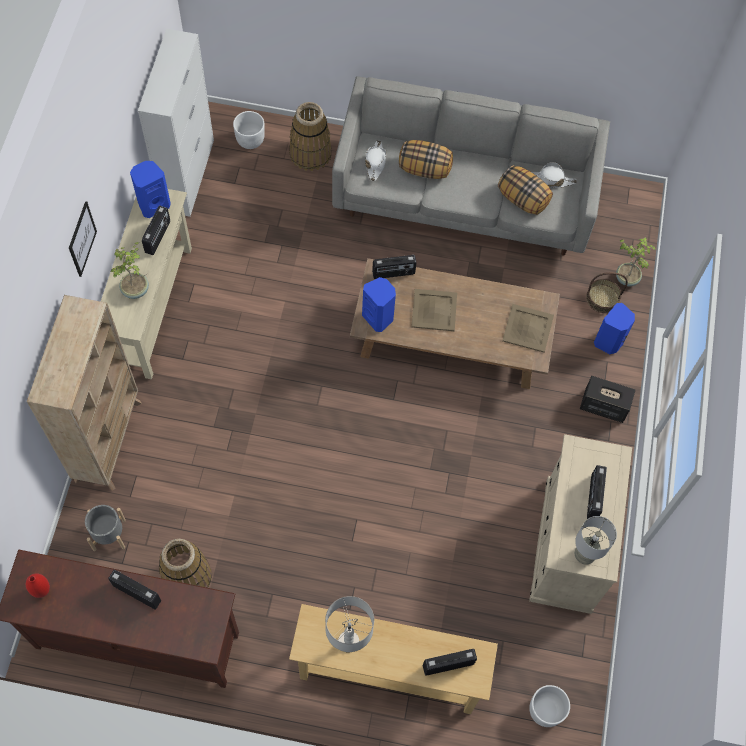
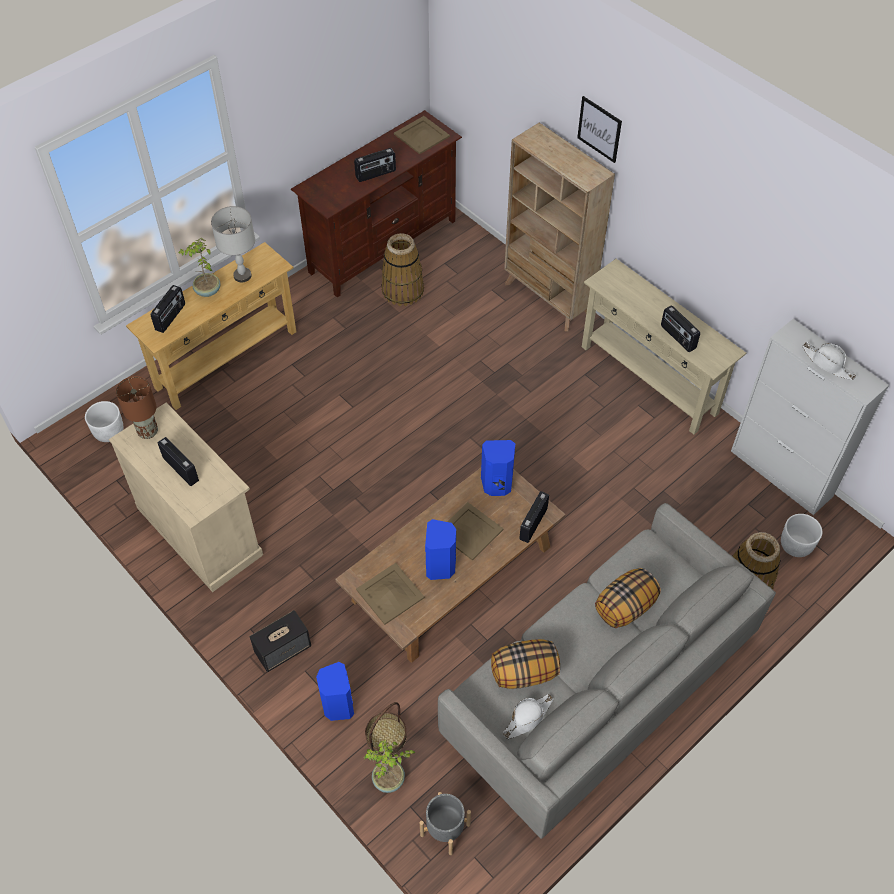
camera: 130 degrees right, 10 degrees down
red vase [26,573,50,598] -> beige tray [394,116,450,154]
picture [69,201,97,277] -> picture moved to [577,96,622,163]
grey planter [85,505,126,551] -> grey planter moved to [420,792,471,855]
potted plant [110,242,149,299] -> potted plant moved to [179,238,221,297]
blue speaker [130,161,171,218] -> blue speaker moved to [425,519,456,580]
white hat [365,140,386,181] -> white hat moved to [802,342,856,380]
grey table lamp [575,516,617,565] -> brown table lamp [116,376,158,439]

